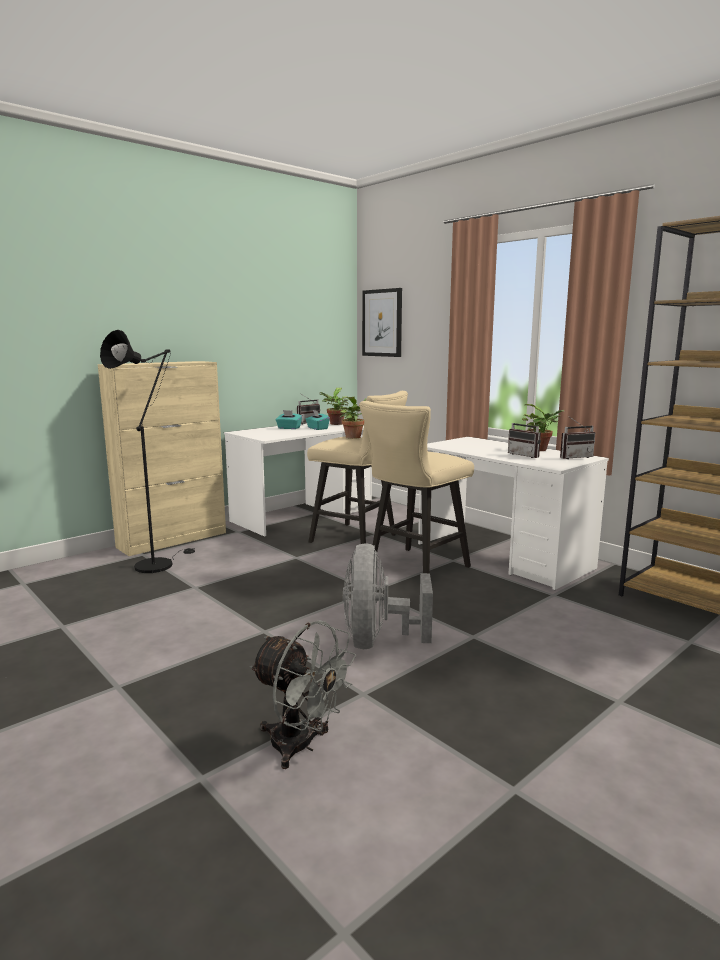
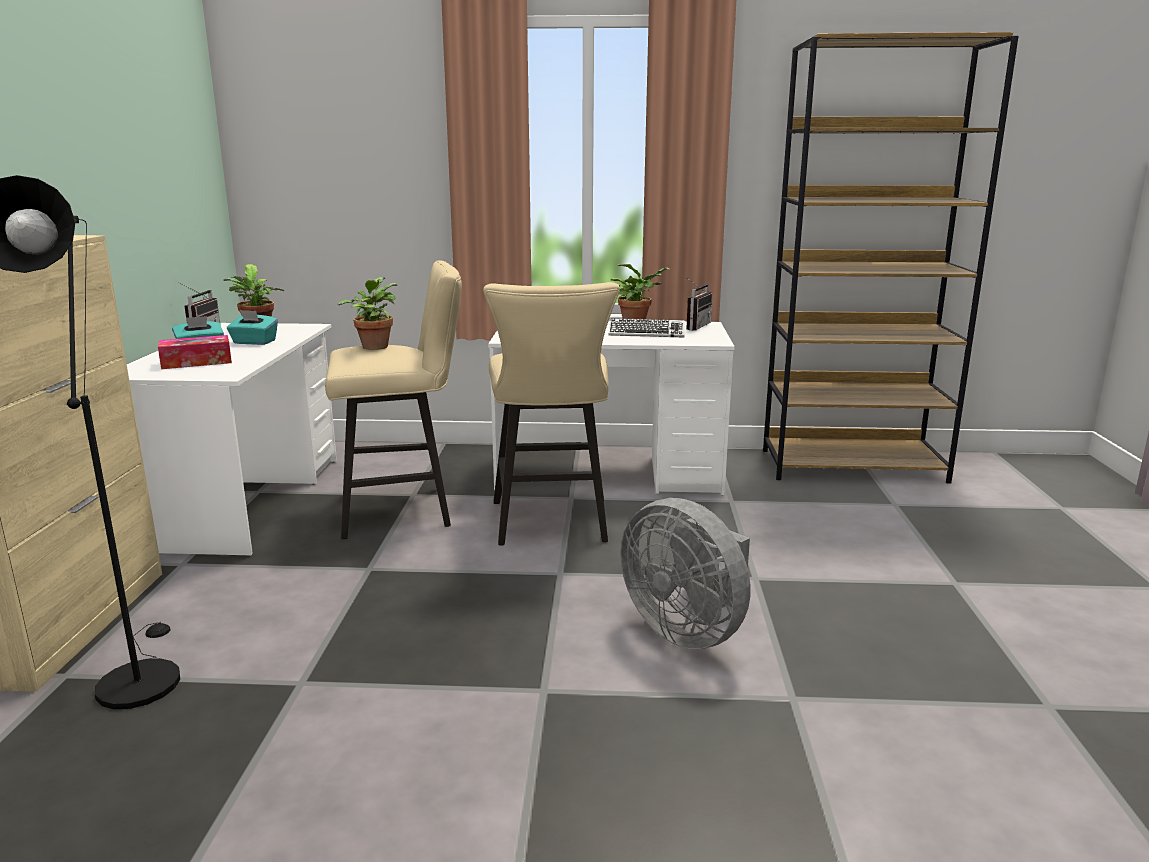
camera: 45 degrees left, 5 degrees up
grey fan [250,620,356,769] -> none
picture [362,288,402,357] -> none
radio [508,416,541,458] -> keyboard [608,318,685,337]
none -> tissue box [158,335,232,369]

